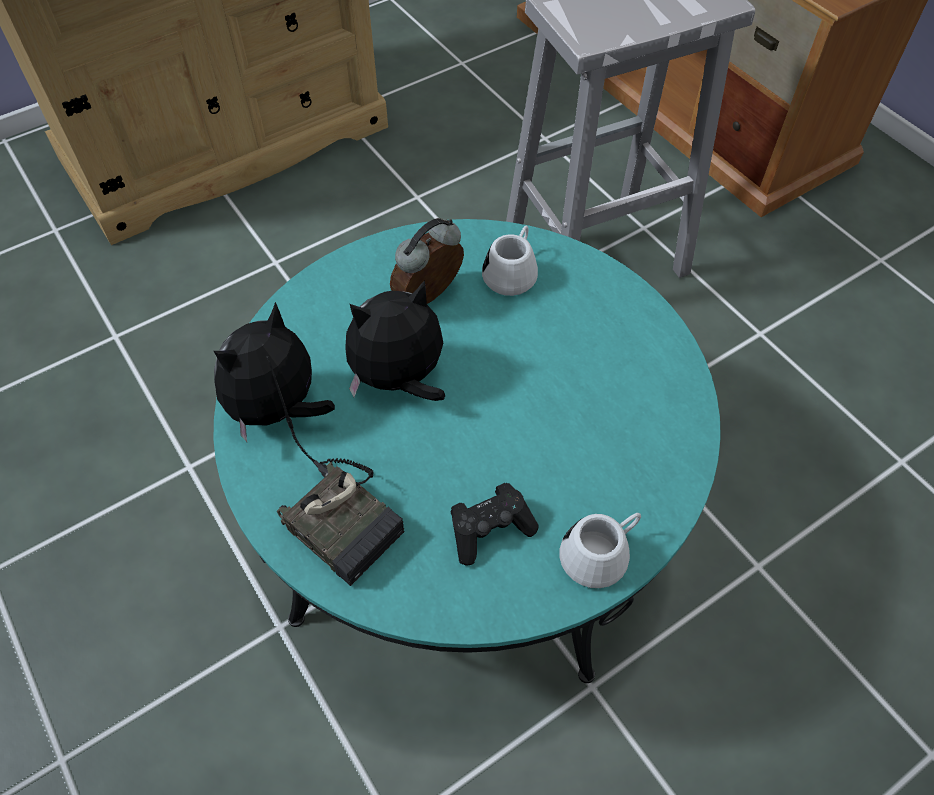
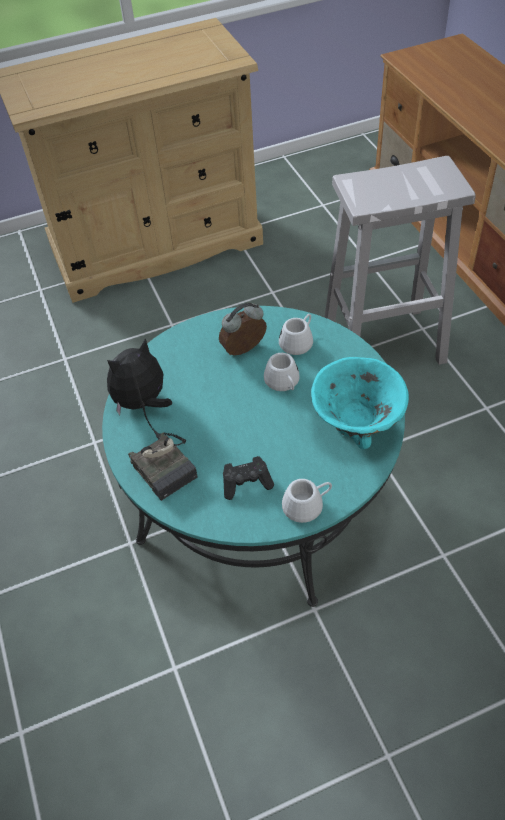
camera: 15 degrees right, 5 degrees down
plush toy [345,280,445,401] -> none
none -> white mug [264,353,300,391]
none -> turquoise bowl [311,357,409,450]

